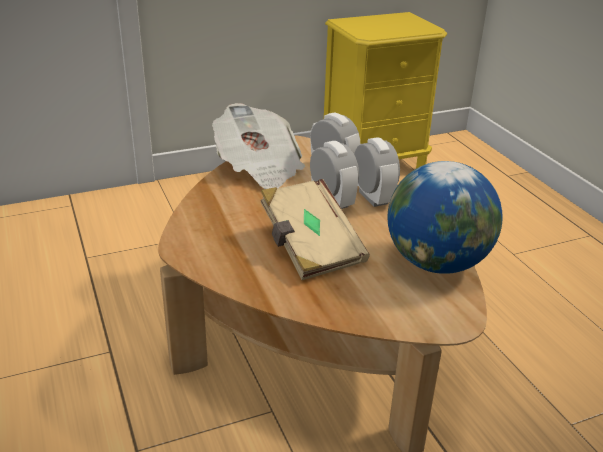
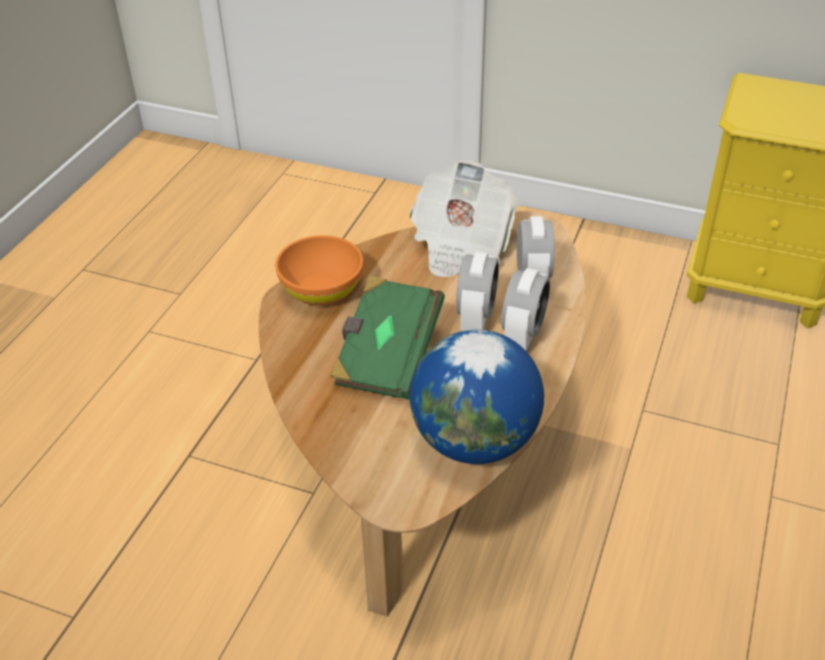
camera: 45 degrees right, 10 degrees up
beige book [261,179,370,280] -> green book [330,276,445,400]
none -> orange bowl [275,235,363,305]

